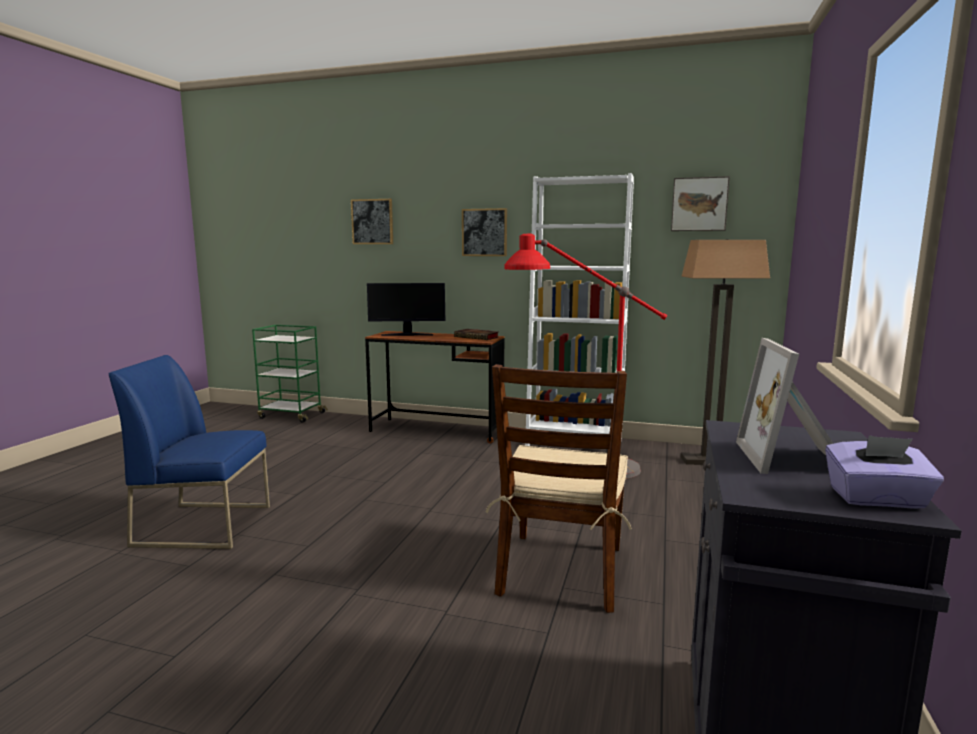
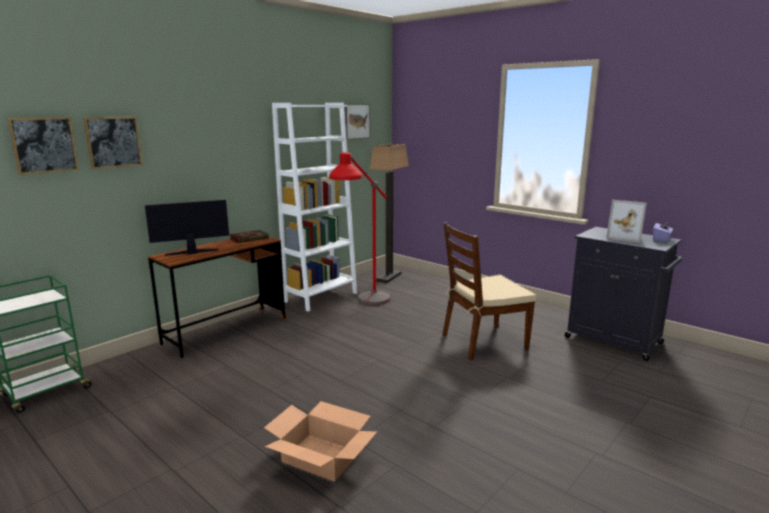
camera: 65 degrees left, 5 degrees up
blue chair [108,355,270,549] -> cardboard box [264,401,377,481]
monitor [367,283,445,336] -> monitor turned 135 degrees counterclockwise [145,200,229,256]
picture [462,208,507,256] -> picture moved to [7,117,79,175]
brown chair [485,364,632,613] -> brown chair turned 120 degrees clockwise [442,222,536,360]

